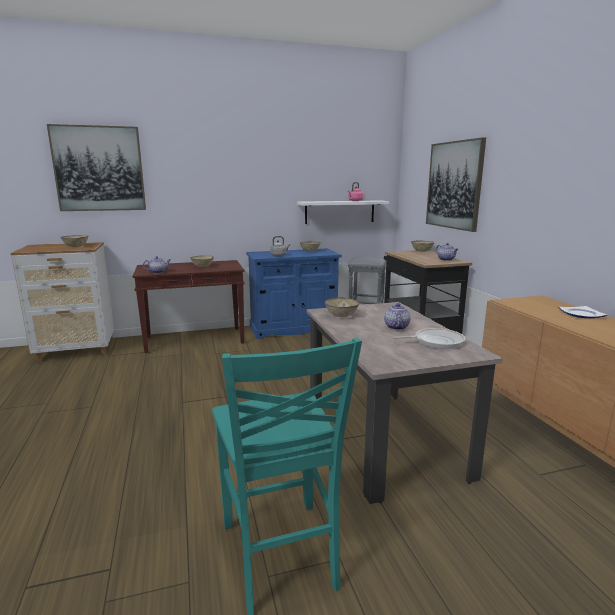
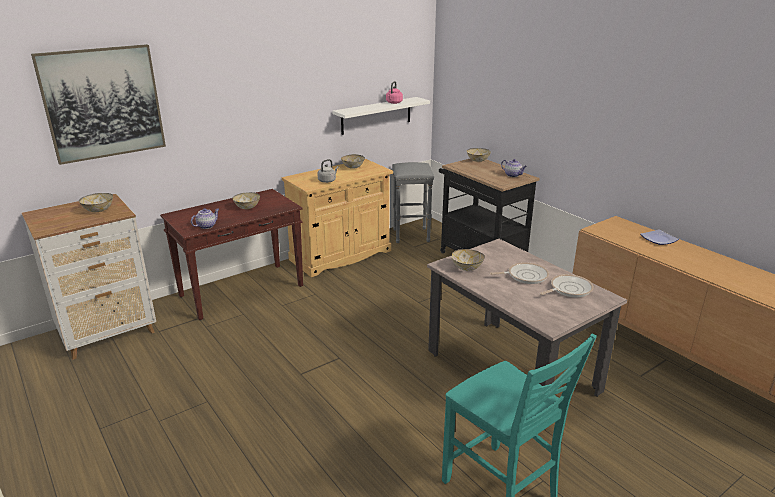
camera: 20 degrees left, 10 degrees up
blue cabinet [246,248,342,339] -> beige cabinet [282,159,393,277]
teapot [384,303,411,330] -> frying pan [489,262,549,284]
picture [426,137,486,232] -> none

